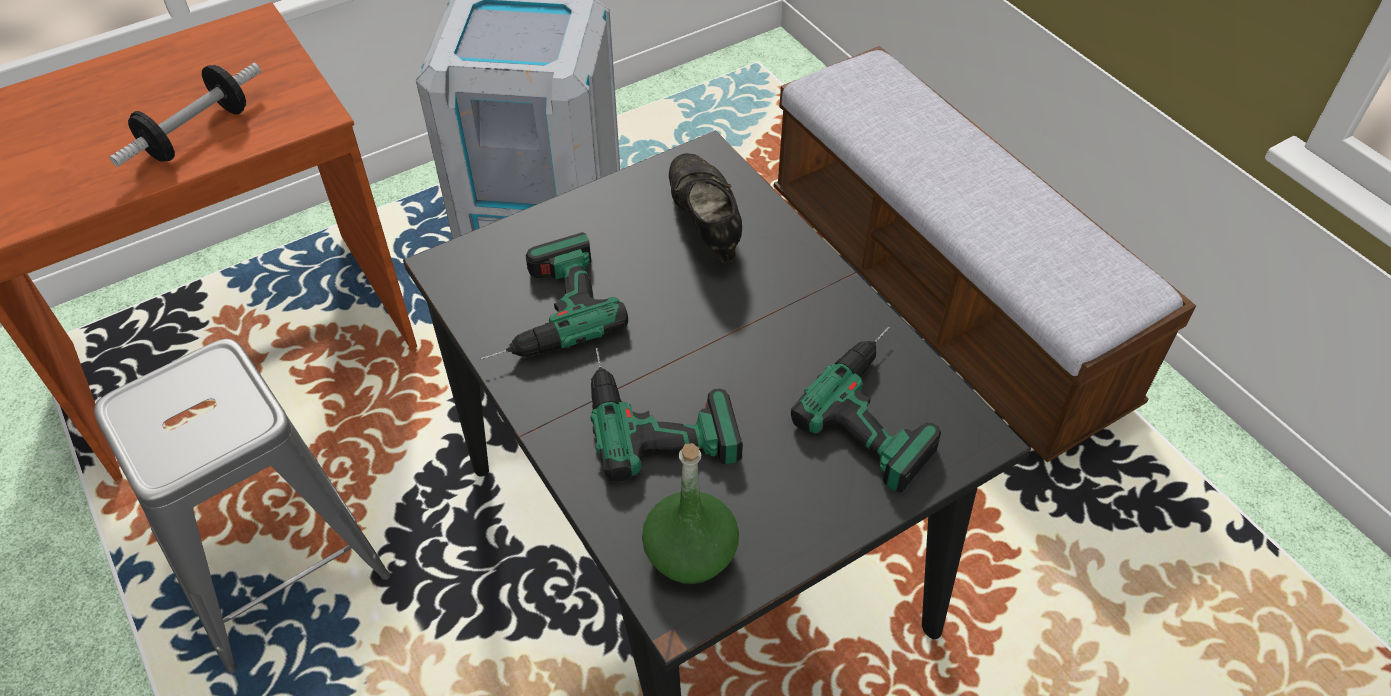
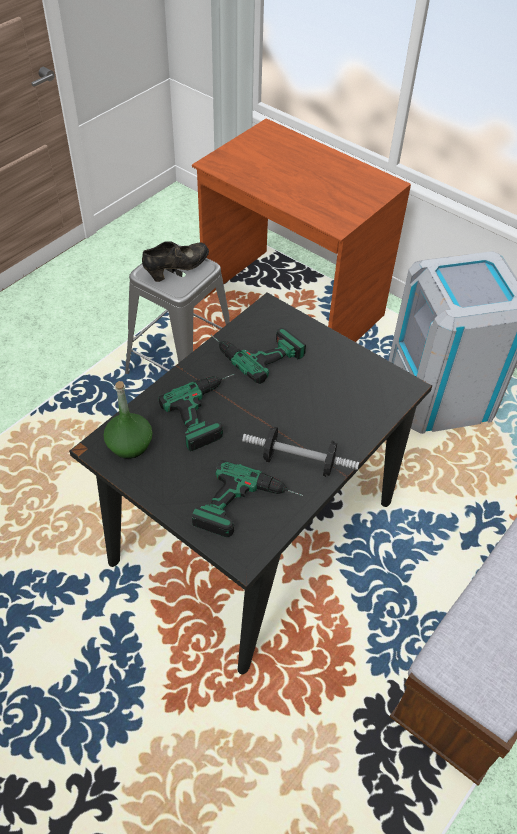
camera: 70 degrees right, 0 degrees up
dumbbell [110,63,261,167] -> dumbbell moved to [242,427,359,477]
black shoe [669,153,742,263] -> black shoe moved to [142,241,209,282]

